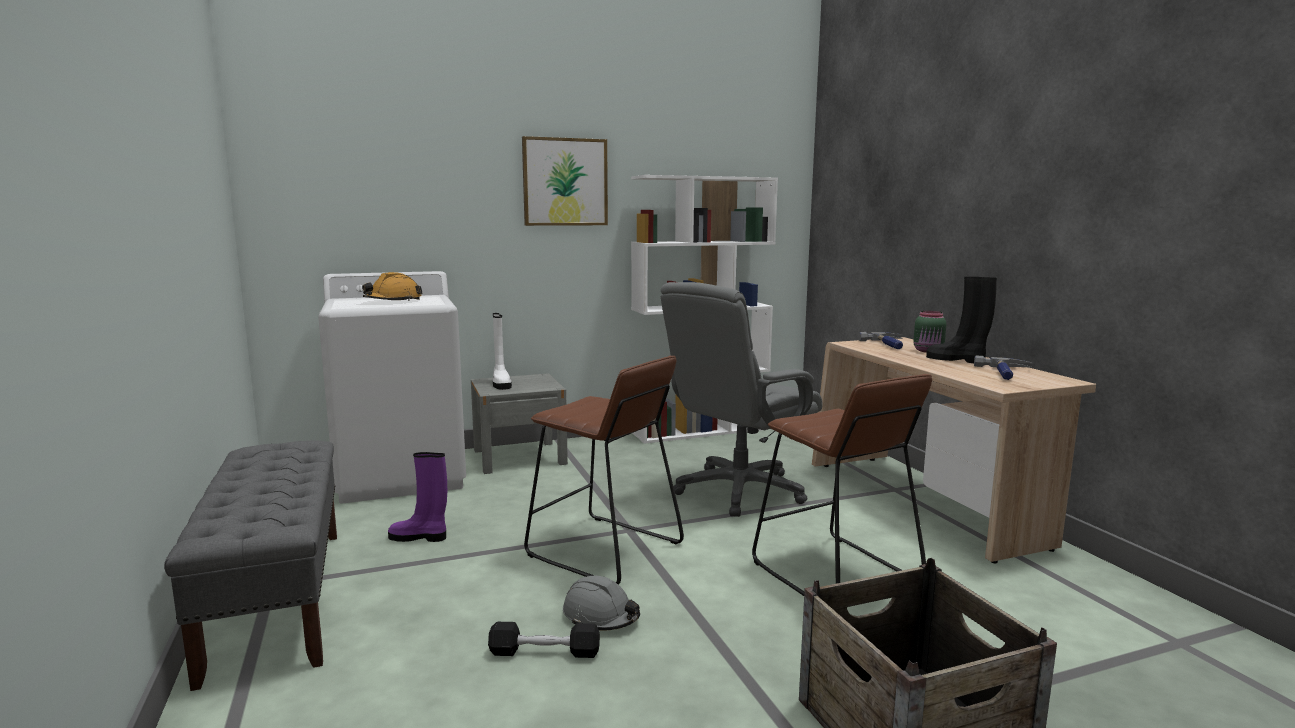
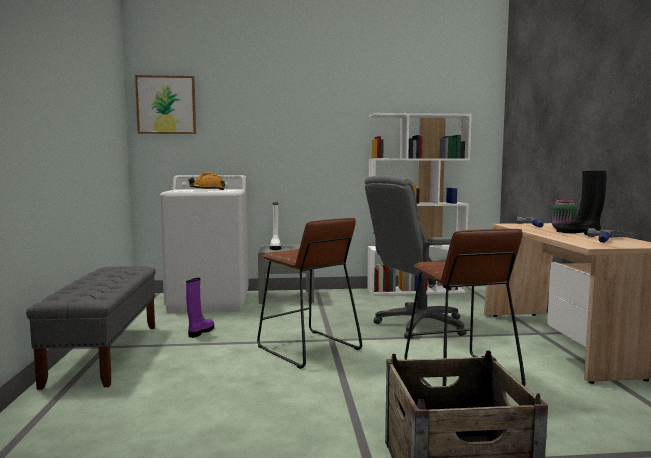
camera: 15 degrees right, 5 degrees down
purple boot [388,452,447,542] -> purple boot turned 90 degrees clockwise [186,278,214,338]
black dumbbell [488,622,600,658] -> none
picture [522,136,608,226] -> picture moved to [135,75,196,134]
grey hard hat [563,576,640,631] -> none

